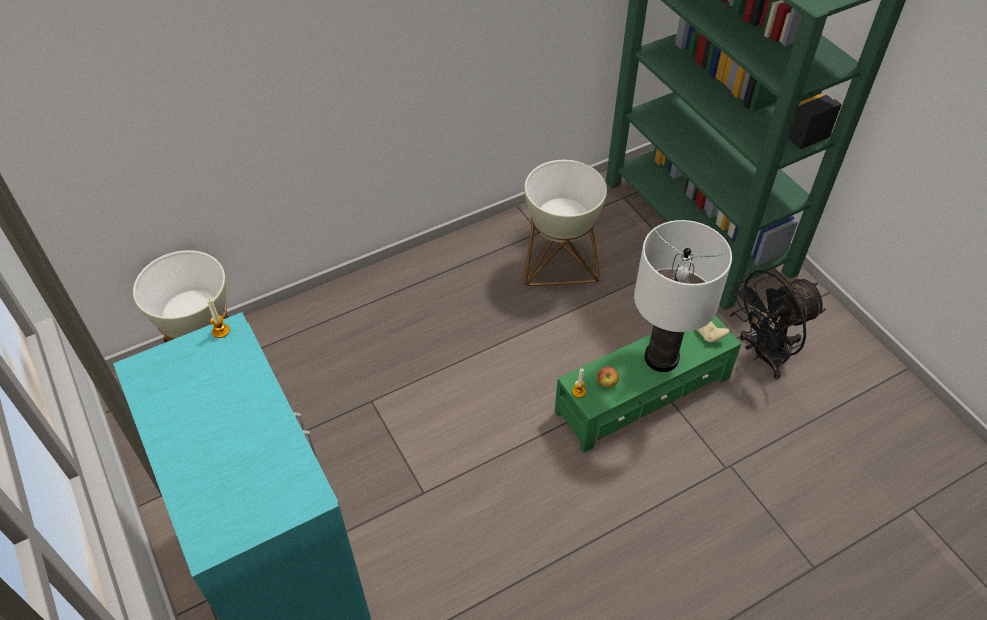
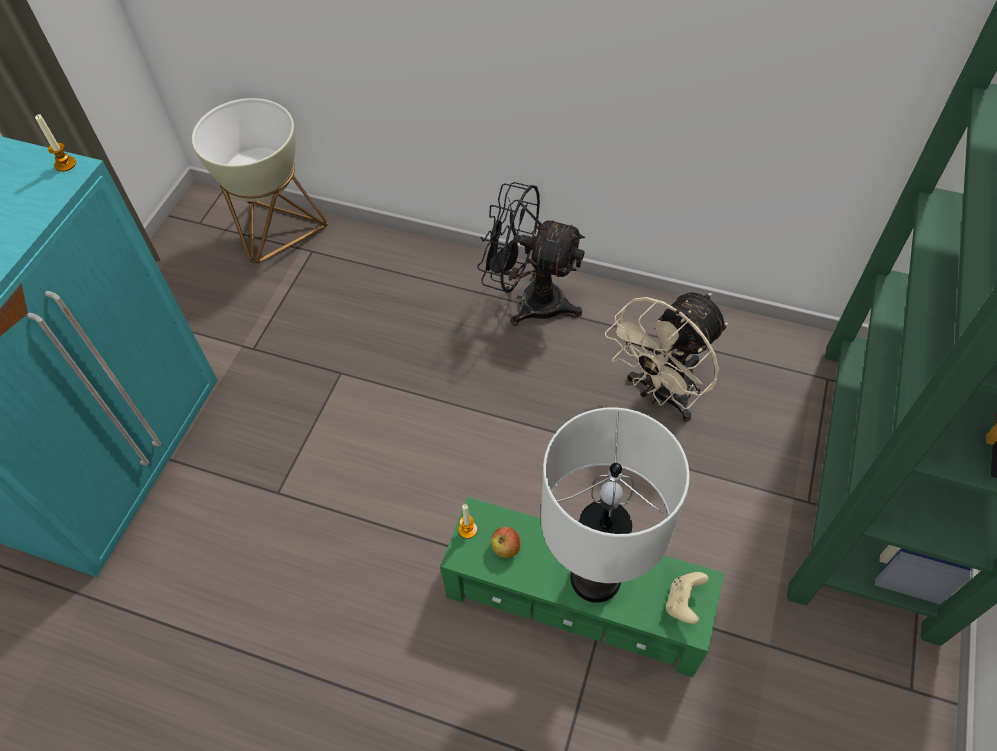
camera: 50 degrees right, 5 degrees up
planter [524,160,607,286] -> beige fan [605,292,728,422]
black fan [729,270,826,379] -> black fan moved to [477,182,585,326]

